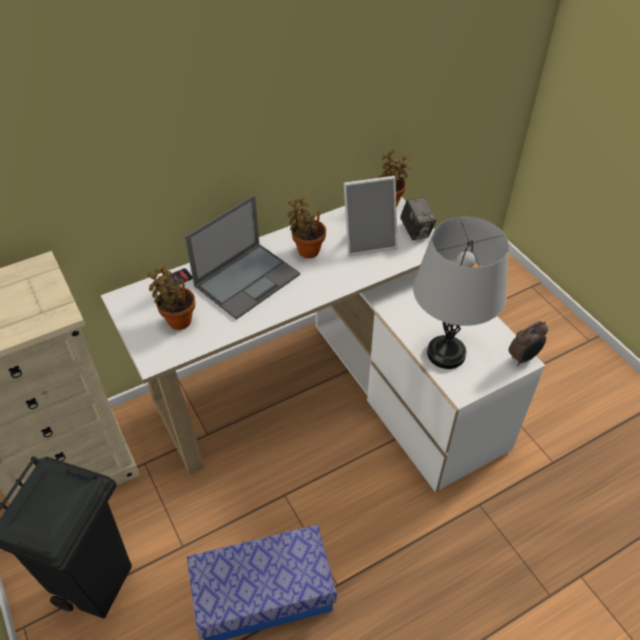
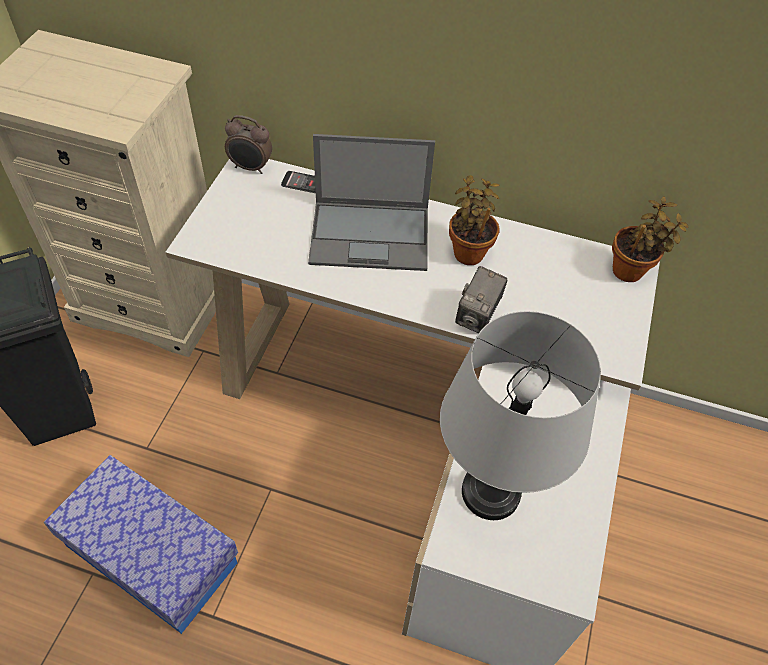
camera: 45 degrees right, 5 degrees up
potted plant [147,264,195,330] -> none
picture frame [344,176,397,256] -> none
camera [400,197,437,240] -> camera moved to [455,266,508,333]
alarm clock [509,321,548,366] -> alarm clock moved to [225,115,272,174]

